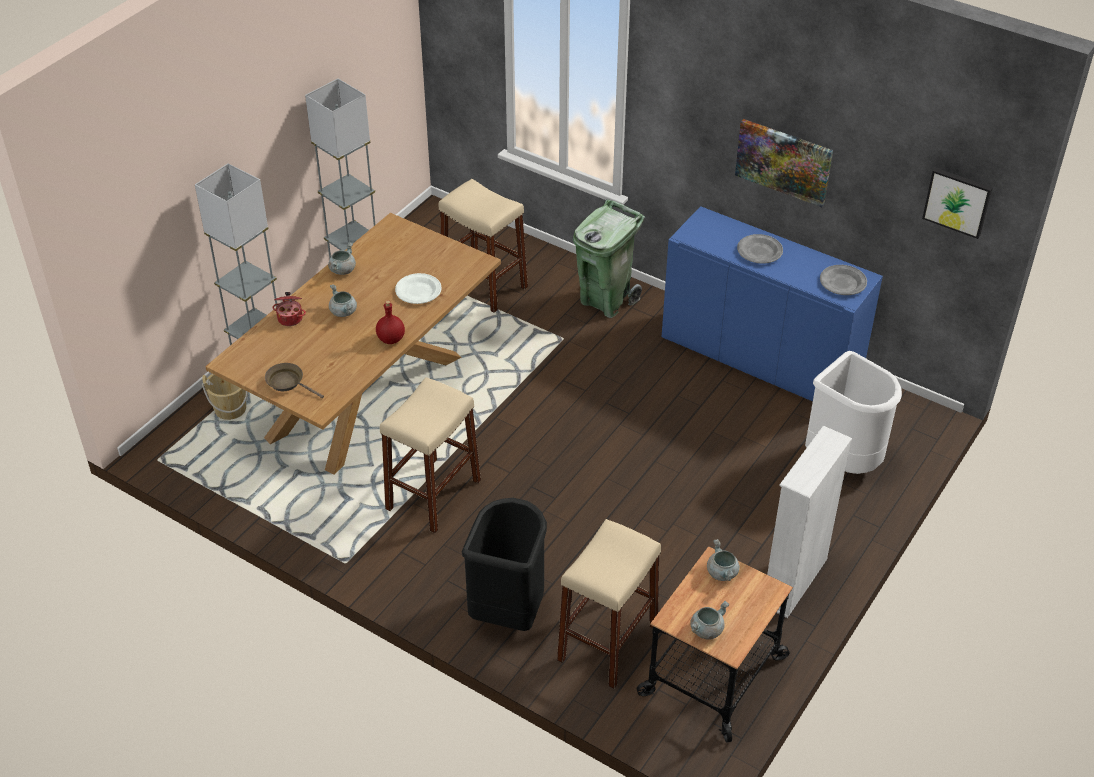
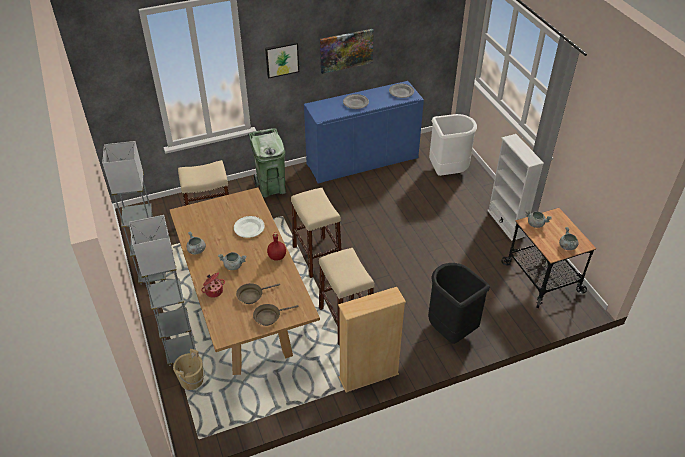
camera: 55 degrees left, 0 degrees up
beige stool [557,519,661,689] -> beige stool moved to [291,188,342,278]
picture [922,168,993,239] -> picture moved to [265,42,299,78]
none -> brown frying pan [236,283,280,304]
none -> beige bookcase [338,287,406,393]

